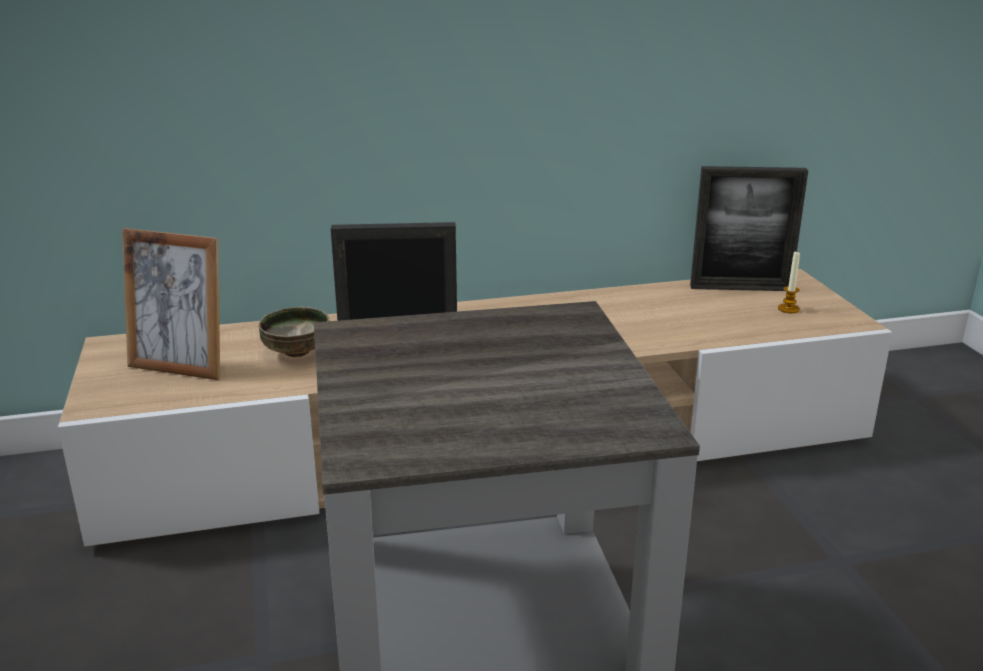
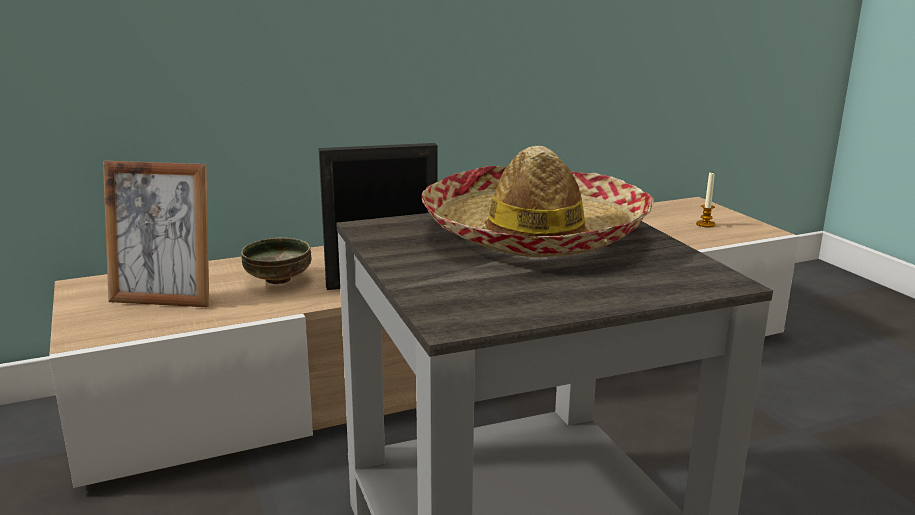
camera: 10 degrees left, 5 degrees down
picture frame [690,166,808,291] -> none
none -> hat [422,146,654,257]

